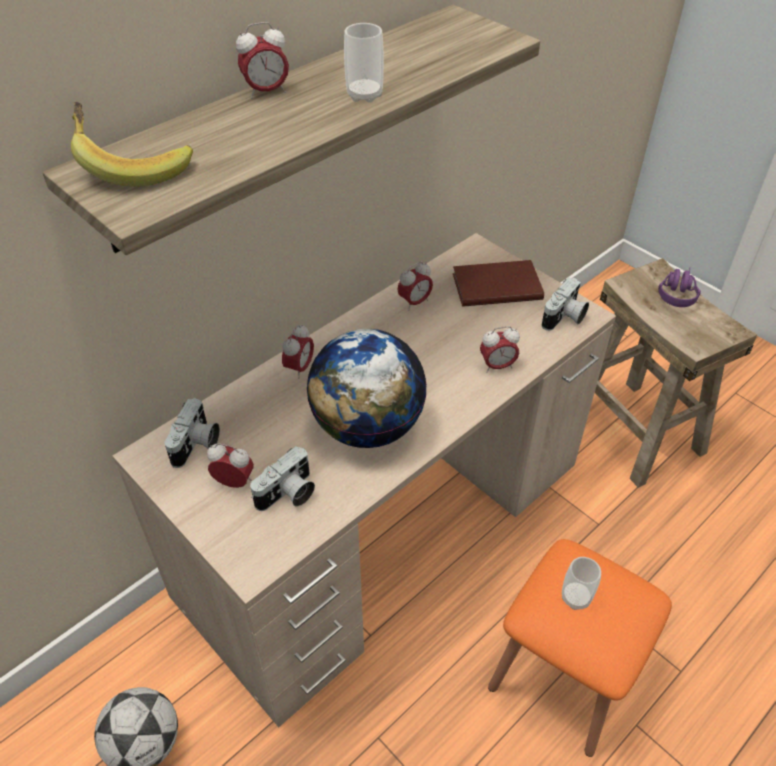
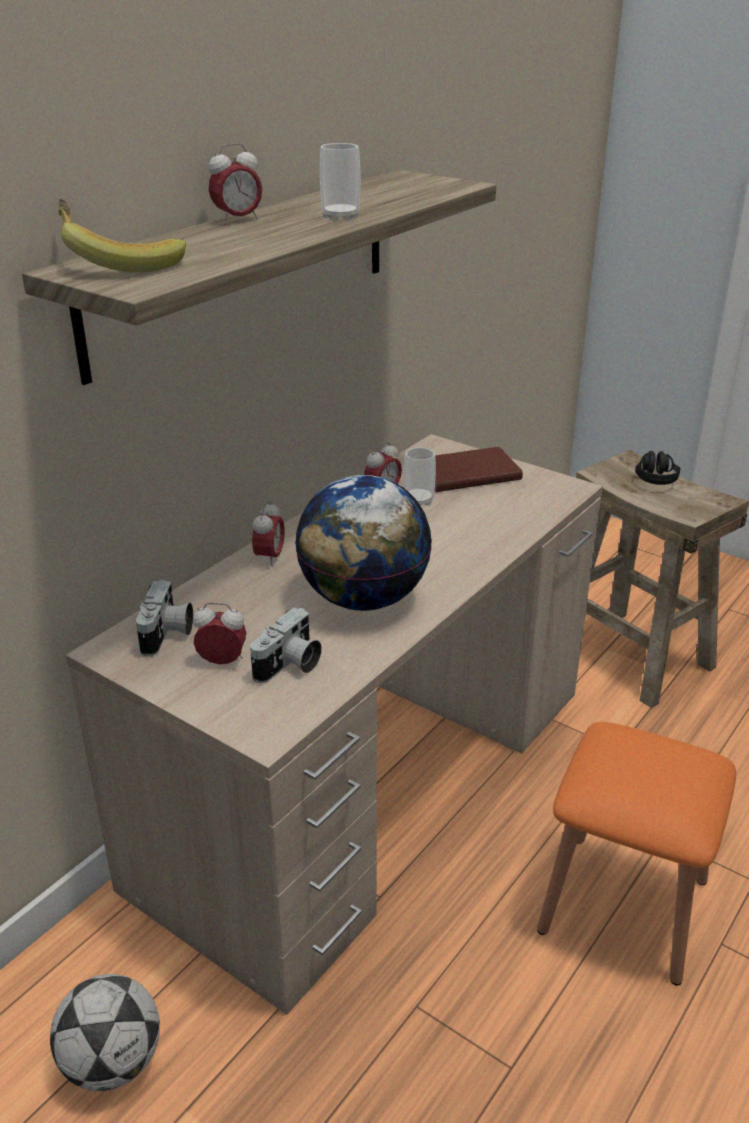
camera: 10 degrees left, 15 degrees down
alarm clock [480,326,520,372] -> none
camera [542,277,589,331] -> none
cup [562,557,601,610] -> cup moved to [404,447,436,506]
purple headphones [658,267,701,307] -> black headphones [635,451,680,485]

